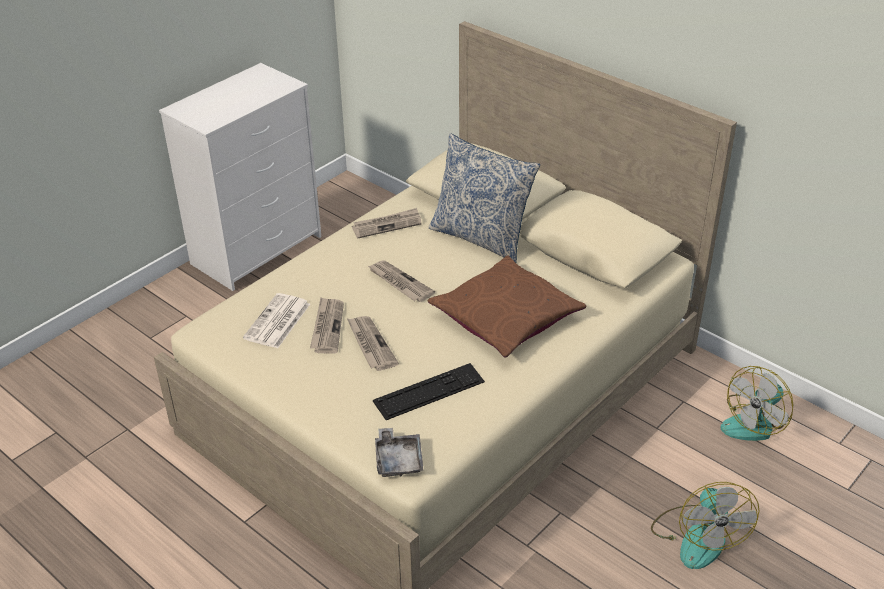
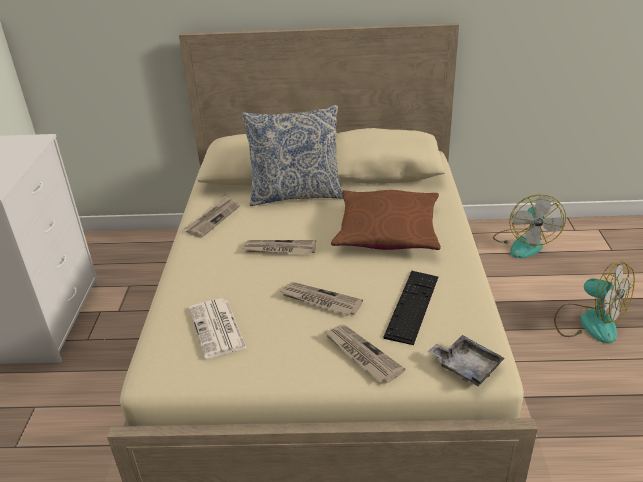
camera: 40 degrees left, 5 degrees down
newspaper [310,297,344,354] -> newspaper moved to [325,325,405,383]

